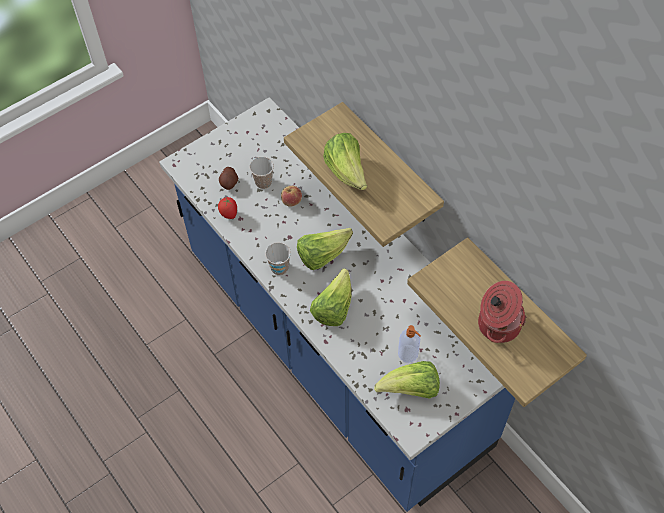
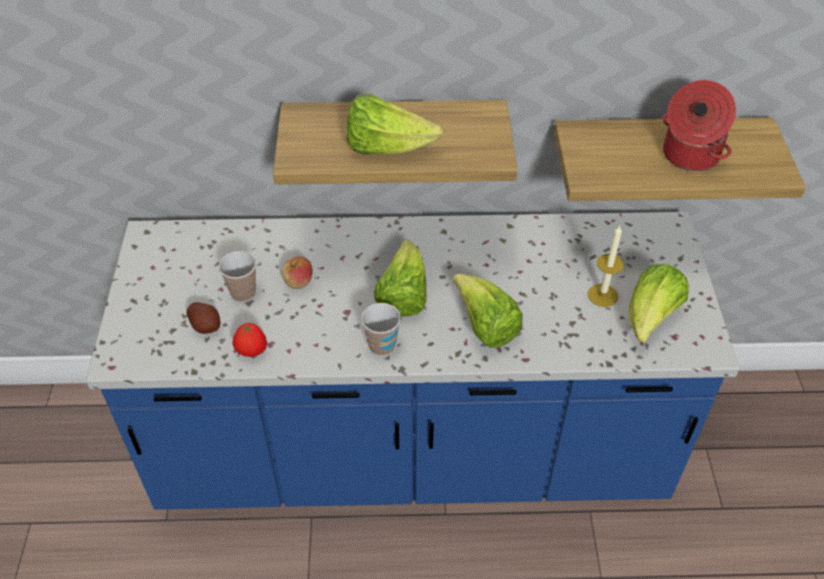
camera: 55 degrees left, 10 degrees down
soap dispenser [398,325,421,363] -> candle [588,225,624,307]

